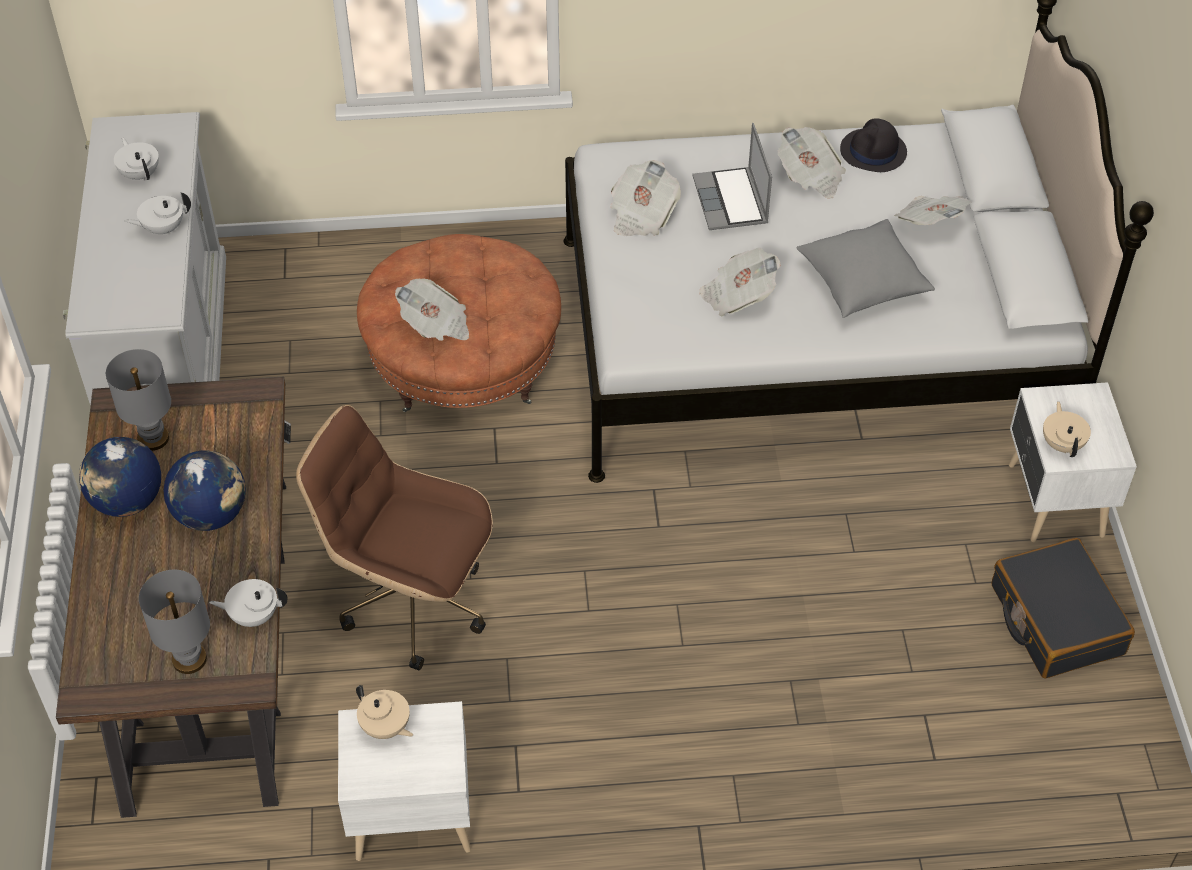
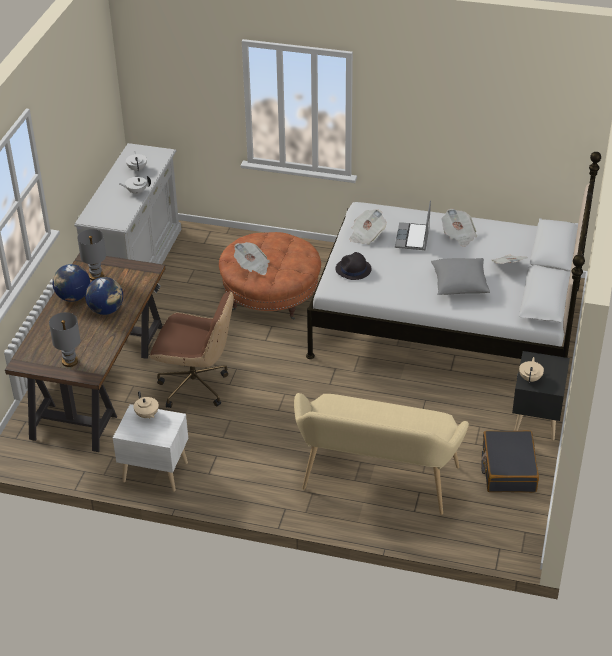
camera: 20 degrees right, 10 degrees down
white teapot [209,579,287,627] -> none
brown office chair [296,405,493,670] -> brown office chair turned 150 degrees clockwise [150,291,234,408]
newspaper [699,248,781,317] -> none
black hat [840,118,907,172] -> black hat moved to [335,252,372,280]
white nightstand [1009,382,1137,542] -> black nightstand [512,351,570,440]
none -> beige bench [294,393,469,515]

